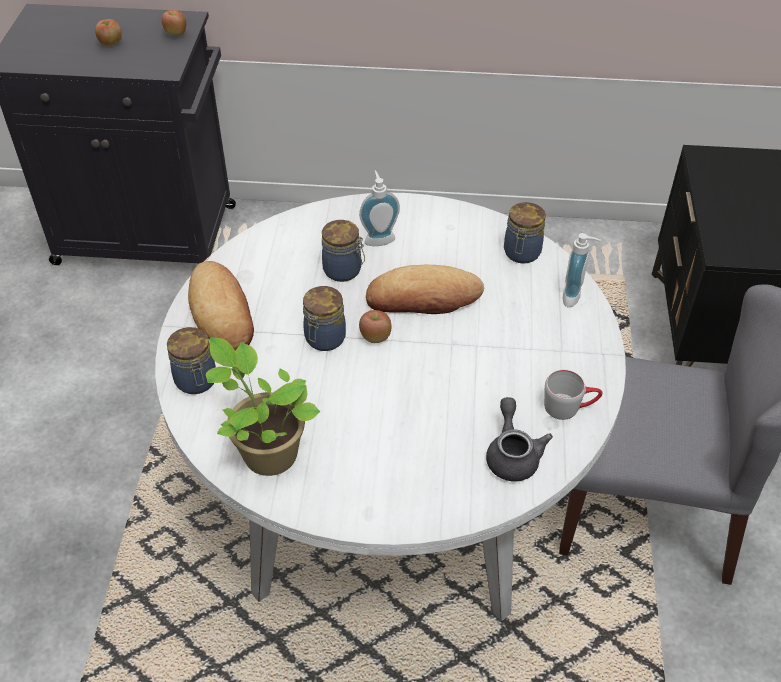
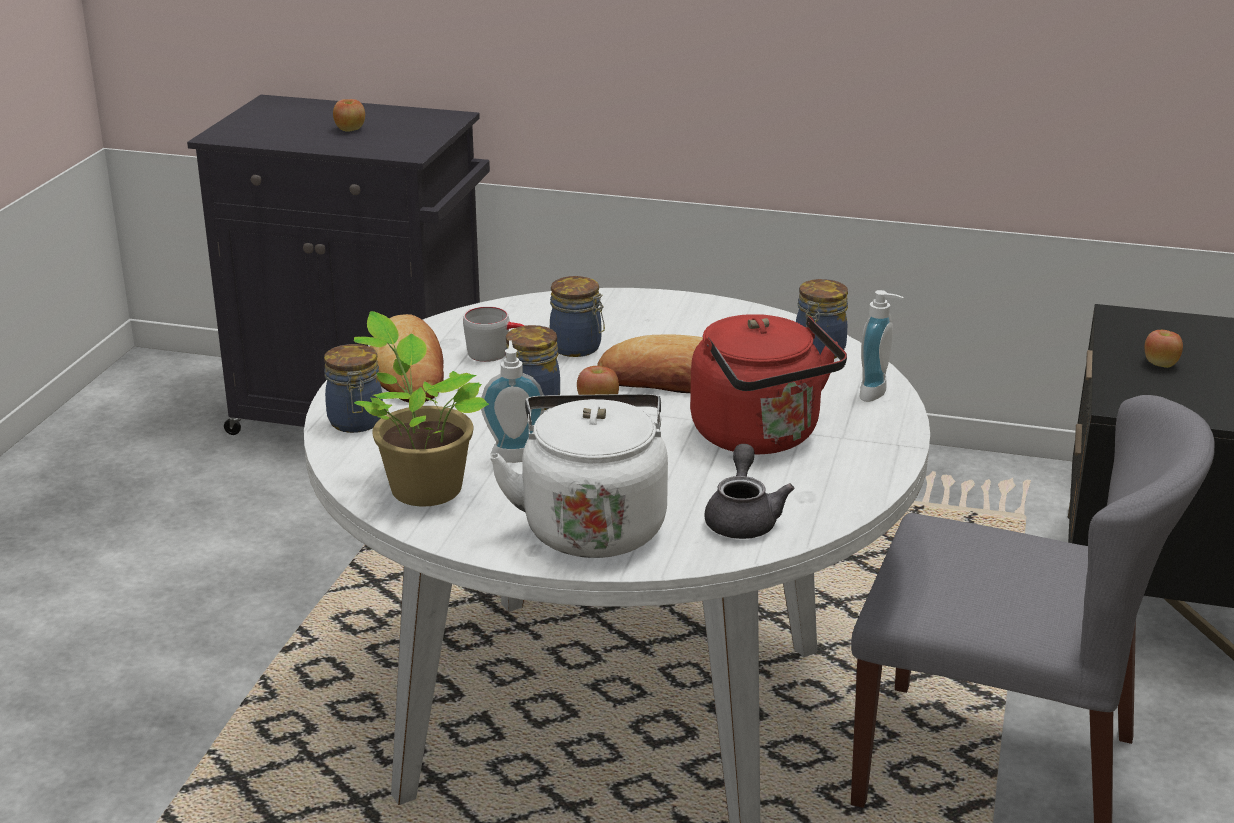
camera: 10 degrees right, 20 degrees down
apple [162,10,186,36] -> apple moved to [1145,330,1183,368]
soap dispenser [359,171,400,246] -> soap dispenser moved to [481,340,545,463]
grey mug [544,369,602,420] -> grey mug moved to [463,306,525,362]
none -> white kettle [489,394,668,558]
none -> red kettle [690,314,847,454]

